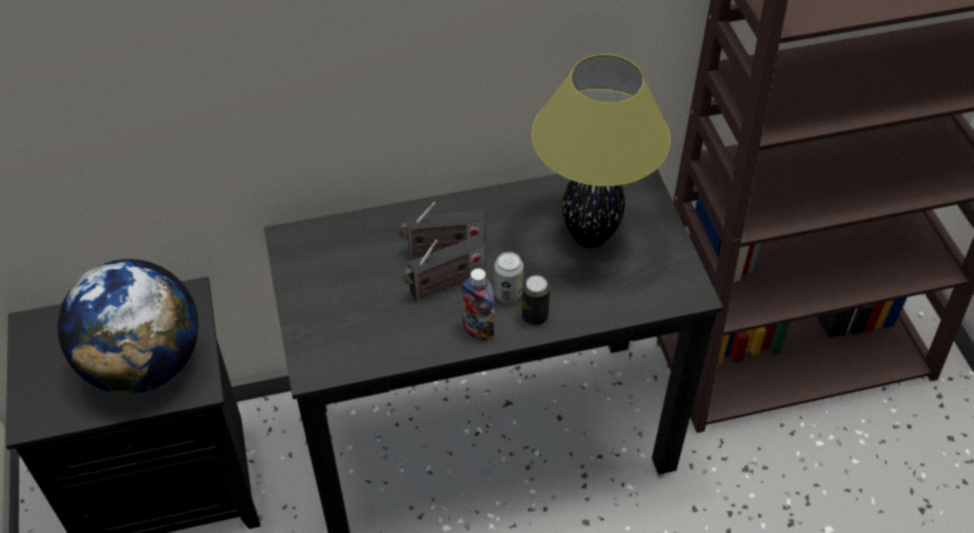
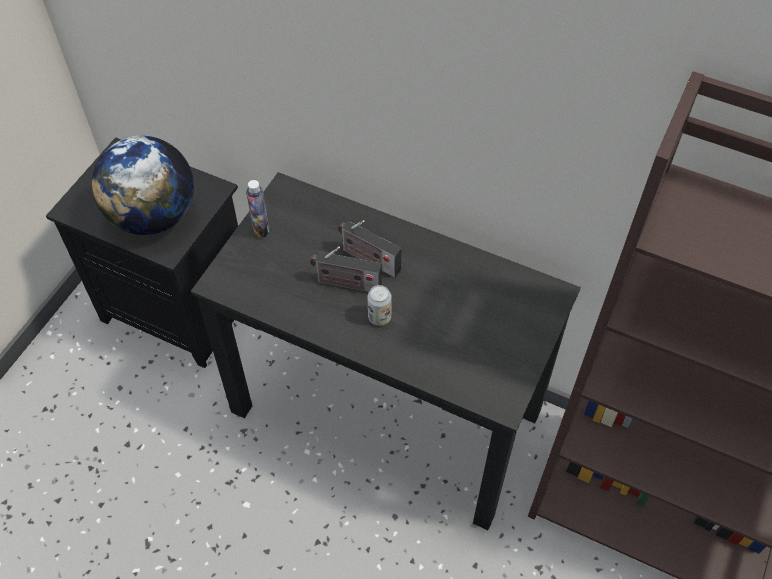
camera: 40 degrees right, 5 degrees up
bottle [462,268,494,341] -> bottle moved to [246,180,269,238]
can [522,275,550,326] -> none
table lamp [531,54,671,248] -> none

